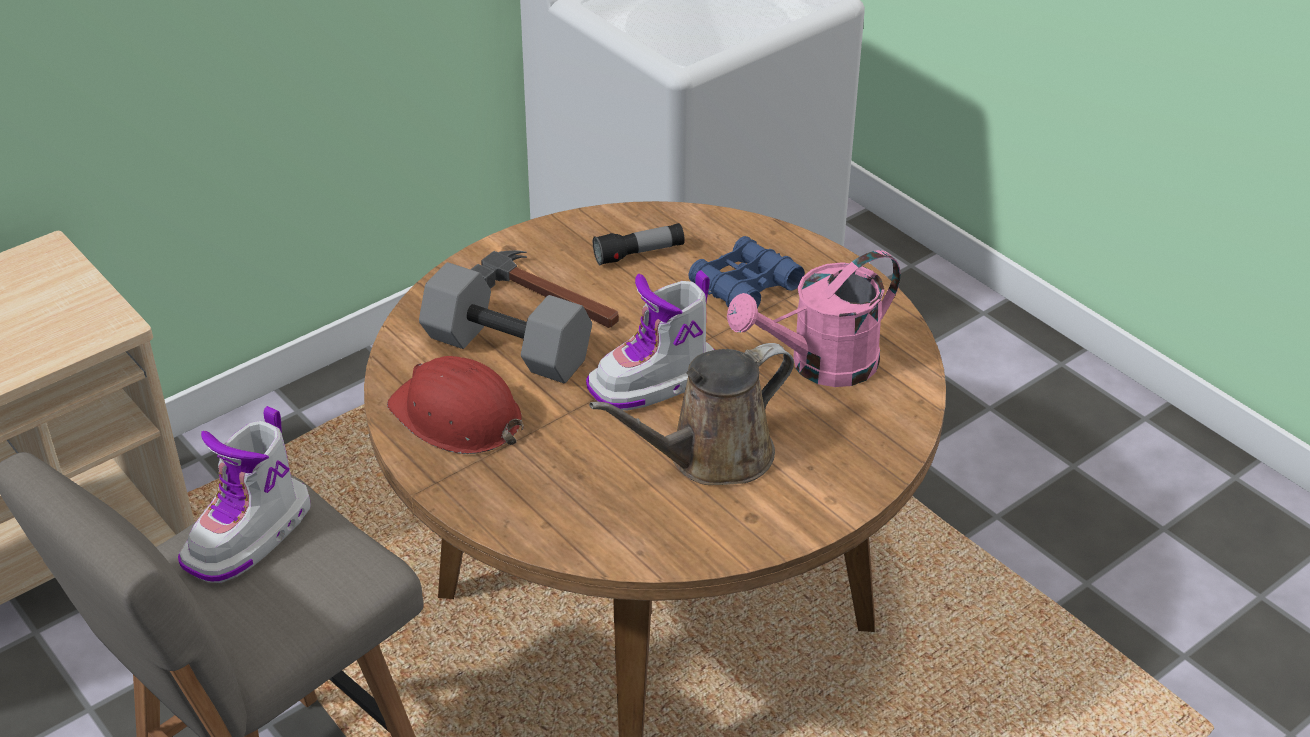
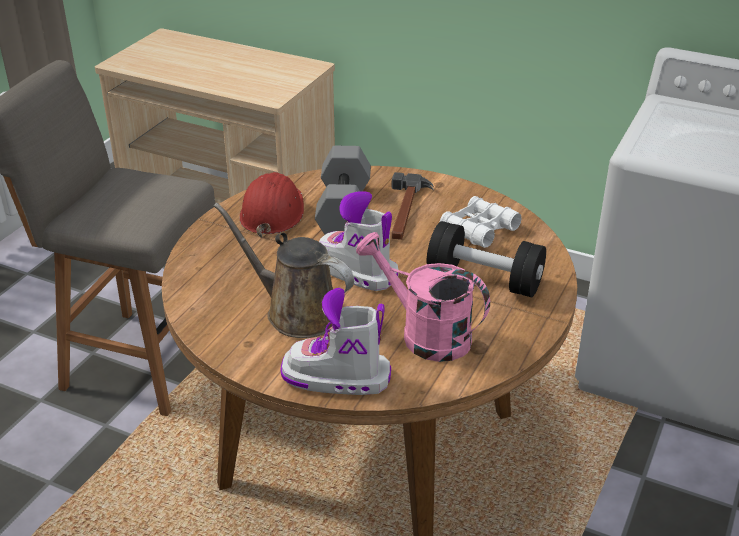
camera: 65 degrees right, 5 degrees down
boot [178,406,311,583] -> boot moved to [280,288,391,395]
flashlight [593,223,685,266] -> white binoculars [440,196,522,248]
blue binoculars [688,236,805,308] -> black dumbbell [427,221,546,297]

